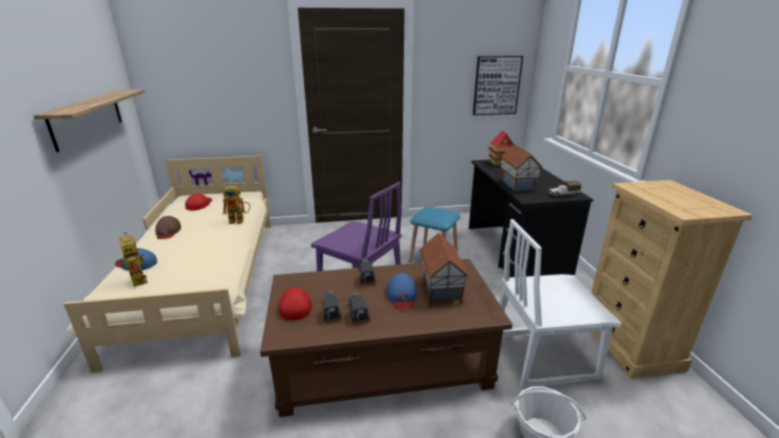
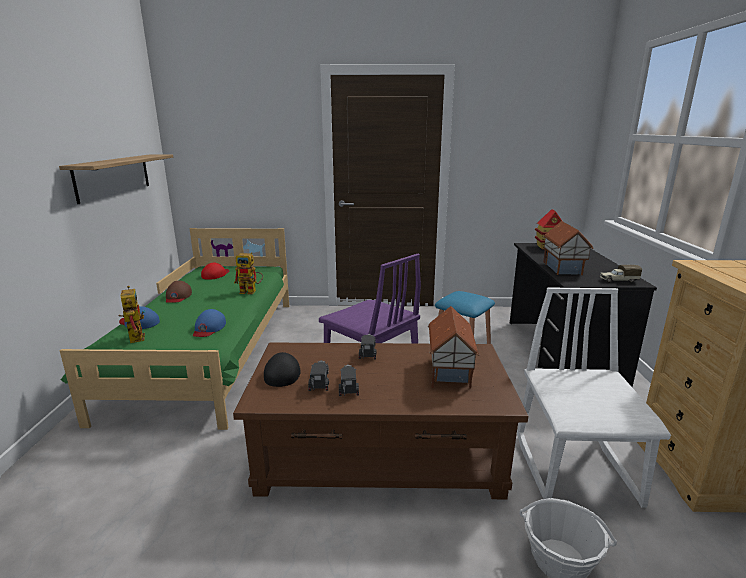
camera: 10 degrees right, 5 degrees down
beige bed [64,155,271,373] -> green bed [60,228,289,430]
red cap [279,287,312,320] -> black cap [264,352,301,387]
blue cap [387,273,417,309] -> blue cap moved to [193,309,226,337]
picture [473,56,523,115] -> none
white chair [499,219,622,387] -> white chair turned 90 degrees clockwise [517,287,671,508]

